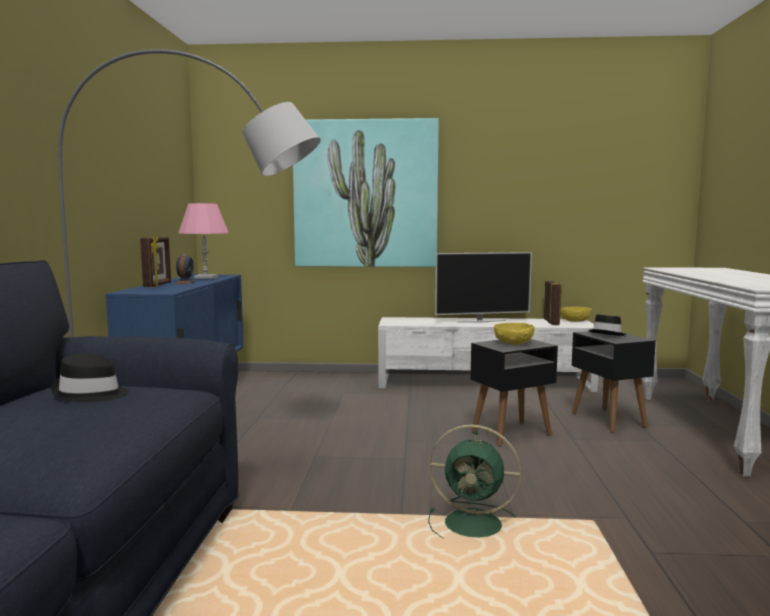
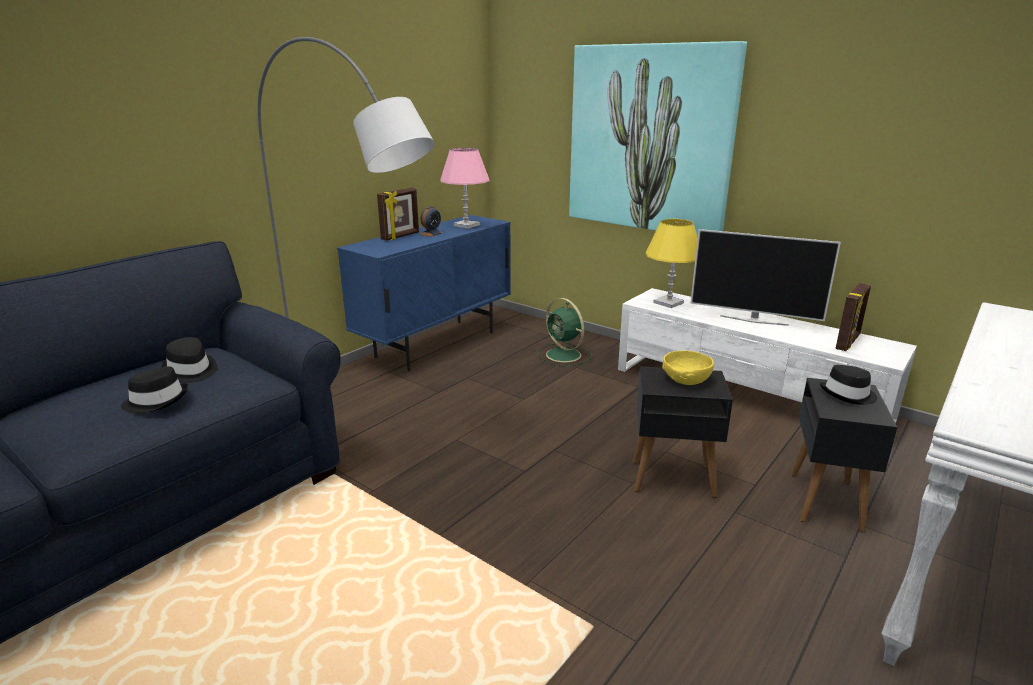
camera: 35 degrees right, 15 degrees up
green fan [428,424,521,538] -> green fan moved to [538,298,592,367]
yellow bowl [560,307,592,322] -> none
none -> black hat [121,366,188,414]
none -> yellow table lamp [646,219,698,308]

